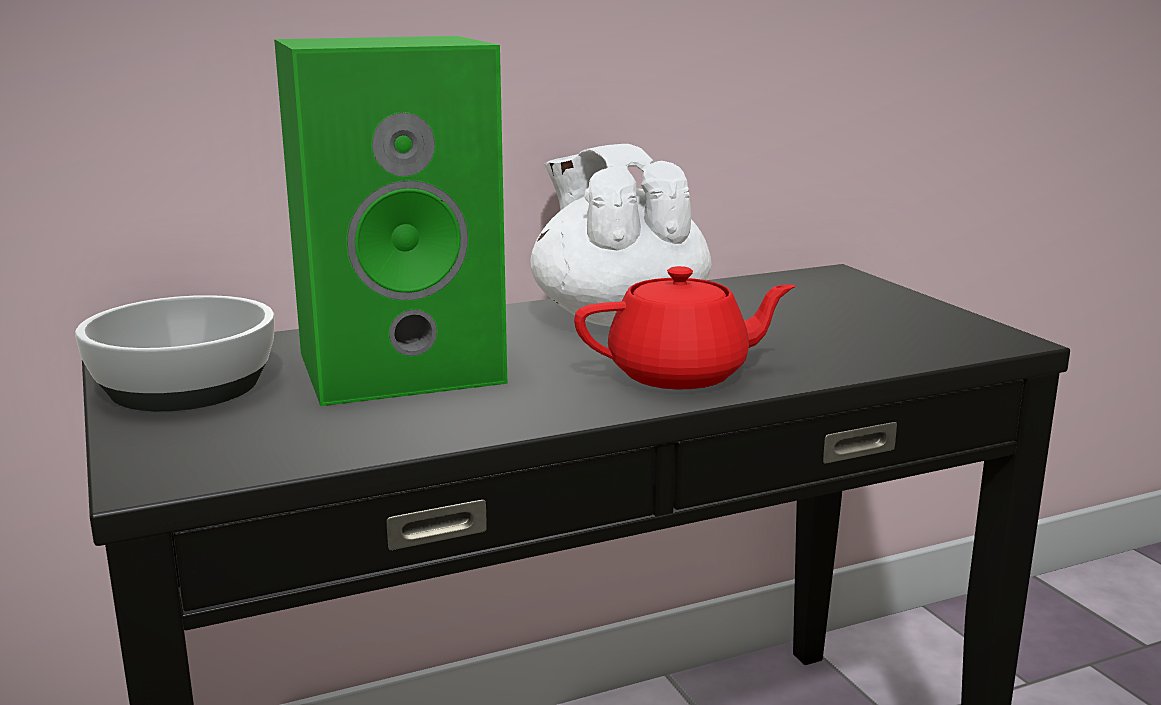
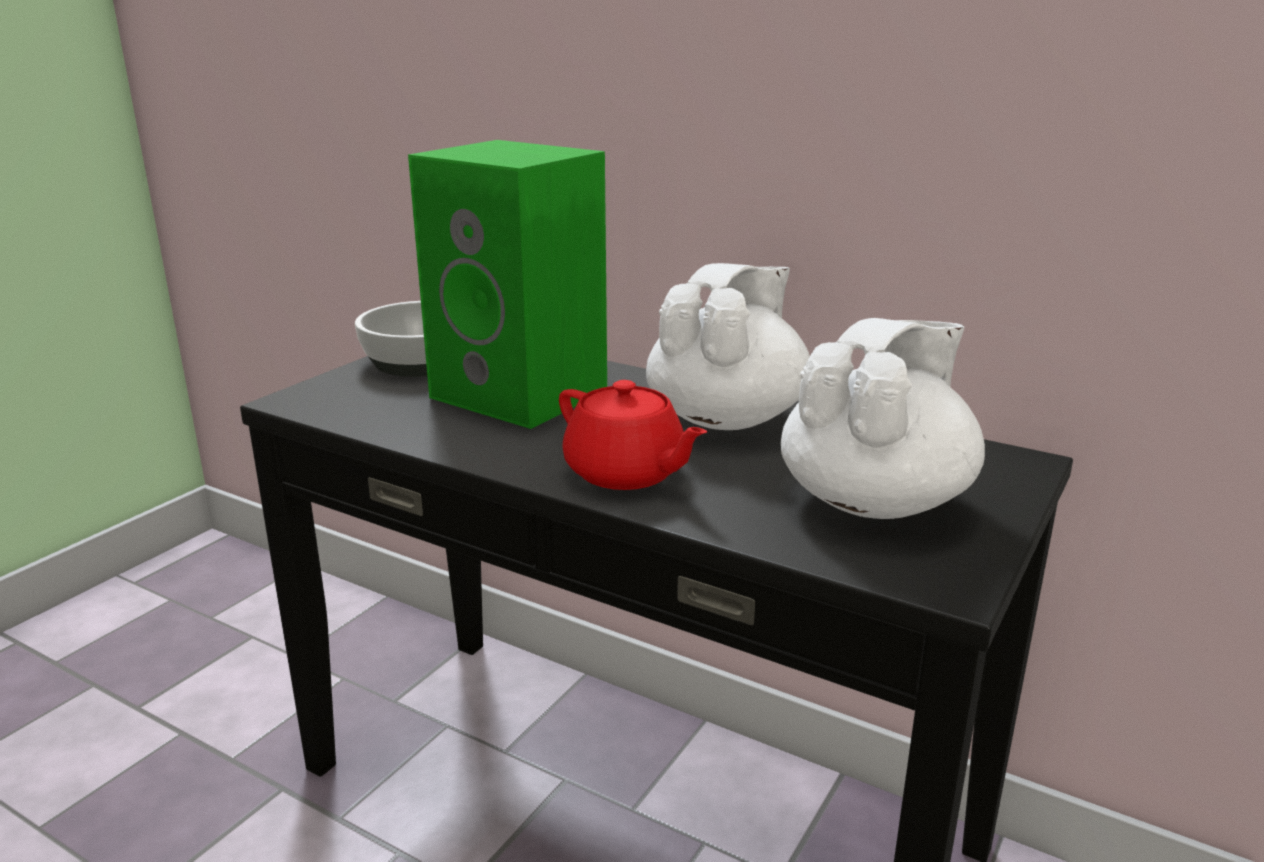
camera: 55 degrees right, 5 degrees up
none -> white teapot [781,318,985,519]

